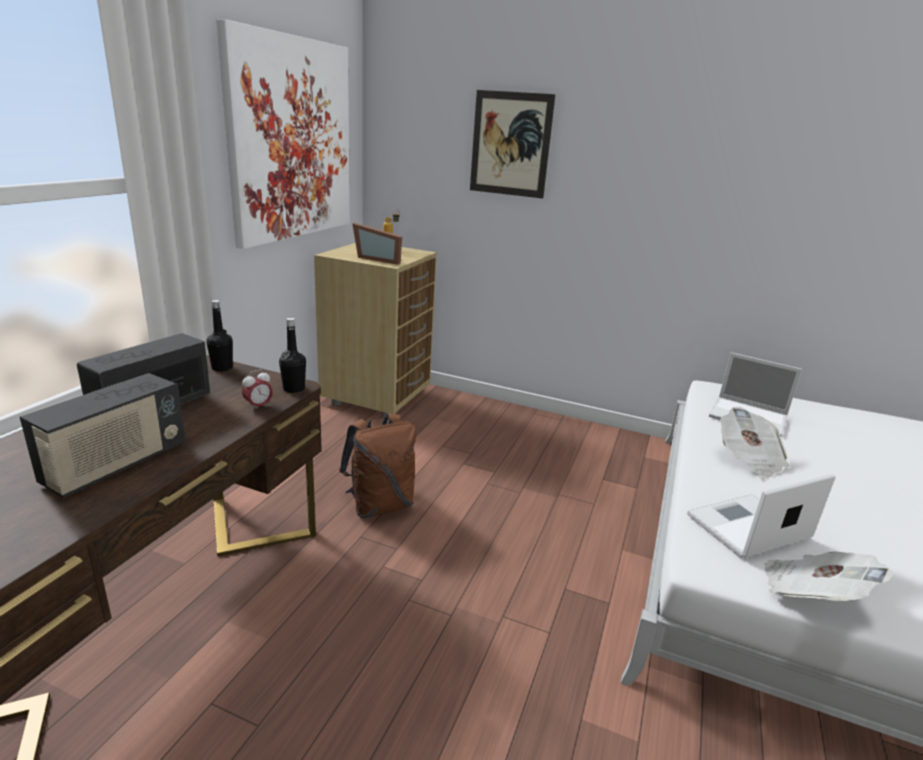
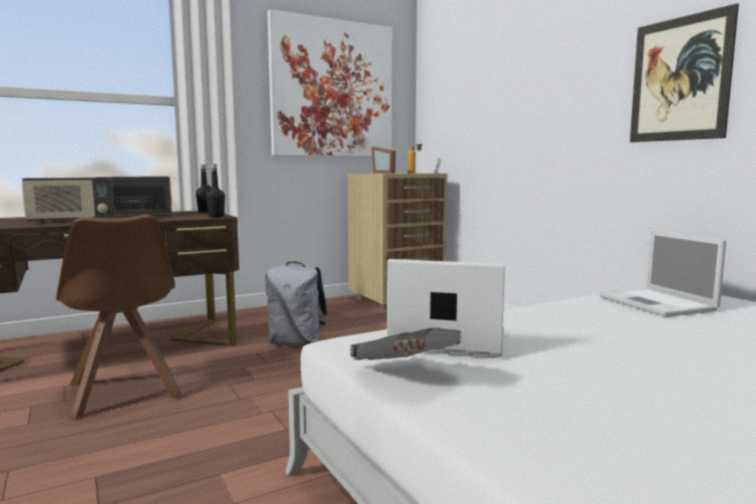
camera: 40 degrees right, 15 degrees down
alarm clock [242,370,273,411] -> none
brown backpack [339,413,416,518] -> grey backpack [265,261,328,346]
picture [470,90,556,199] -> picture moved to [630,3,739,142]
newspaper [720,407,790,479] -> none
none -> brown chair [56,215,183,419]

